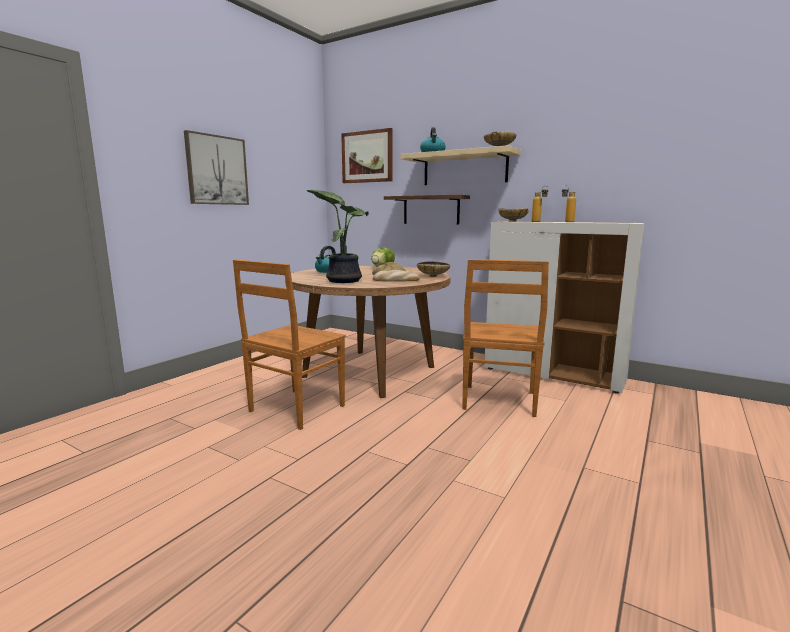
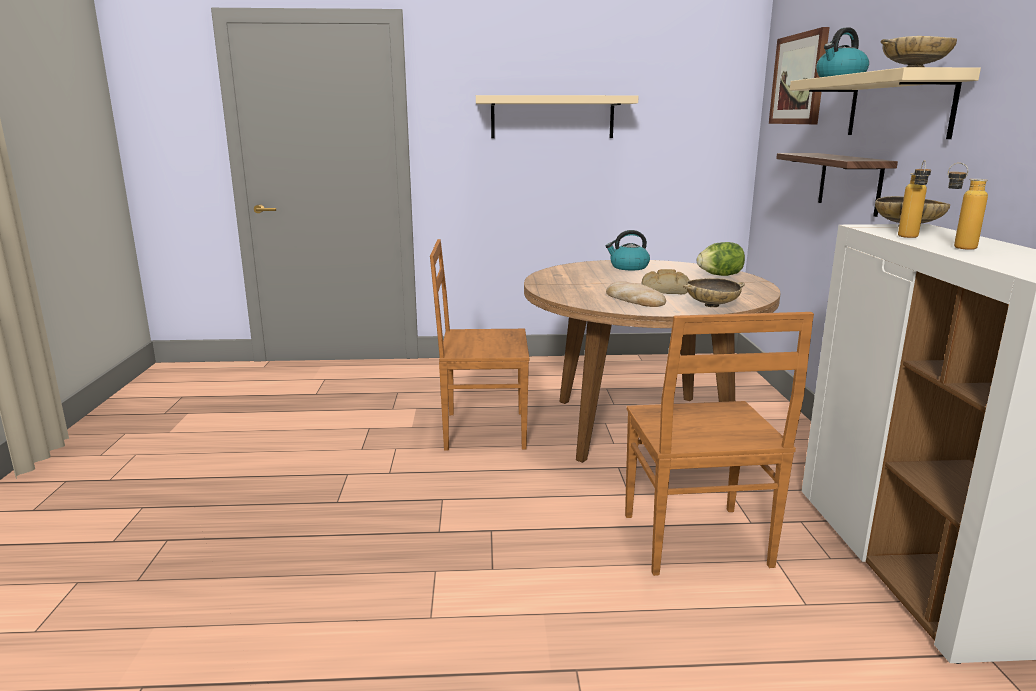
camera: 55 degrees right, 5 degrees up
picture [184,130,249,205] -> beige shelf [476,95,639,138]
potted plant [307,190,369,283] -> none
brown chair [462,259,549,417] -> brown chair turned 75 degrees counterclockwise [625,312,814,576]

